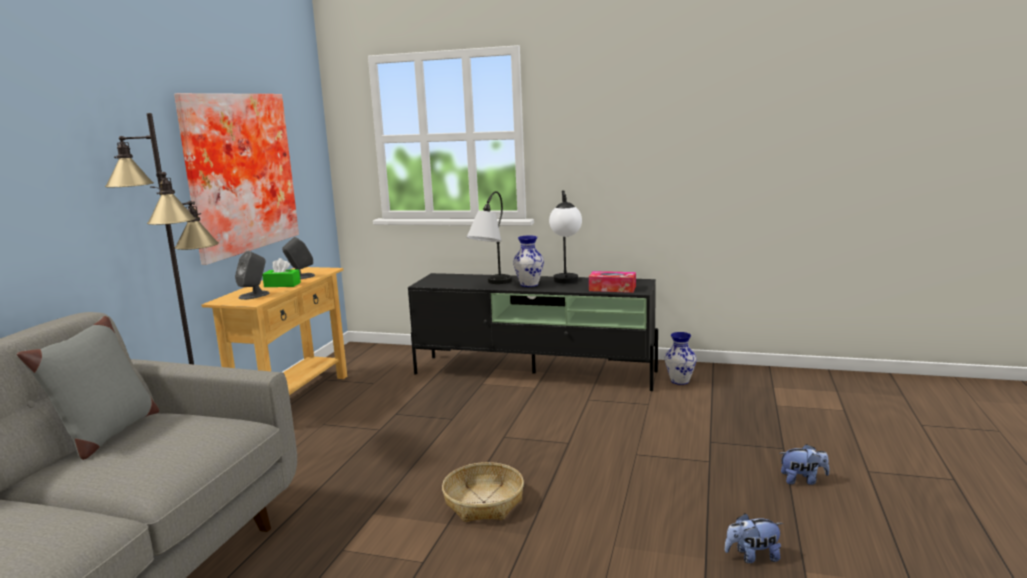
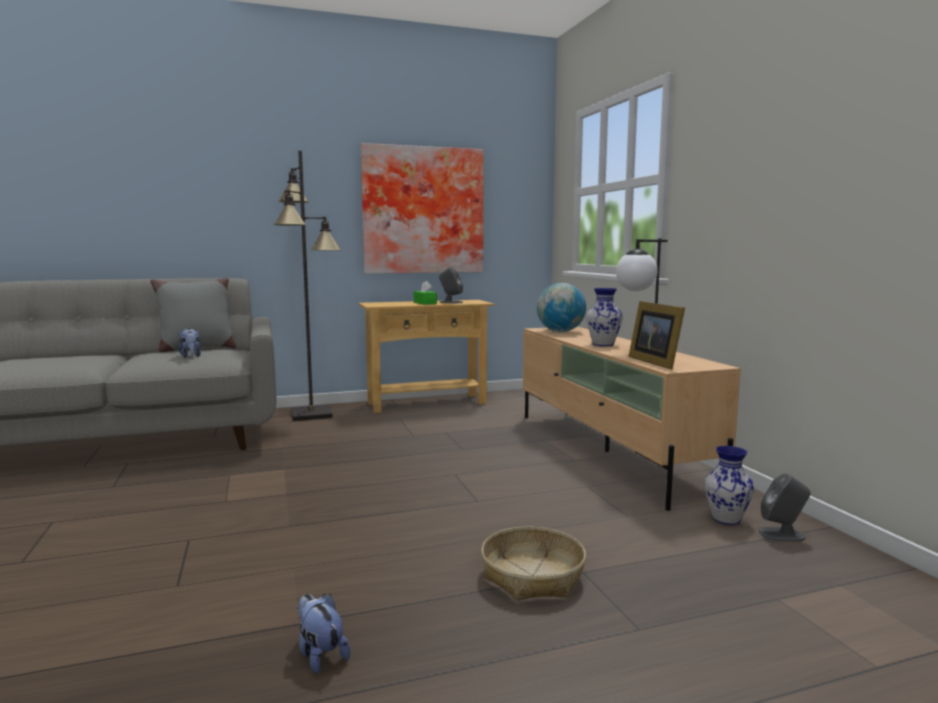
camera: 55 degrees right, 5 degrees down
grey speaker [235,251,270,300] -> grey speaker moved to [759,473,810,542]
black tv stand [408,273,658,391] -> beige tv stand [523,327,741,511]
basket [442,462,524,522] -> basket moved to [481,527,586,601]
table lamp [467,191,512,284] -> none
tissue box [589,271,636,293] -> picture frame [629,301,685,370]
plush toy [780,444,830,485] -> plush toy moved to [179,329,201,358]
none -> globe [537,283,586,332]

